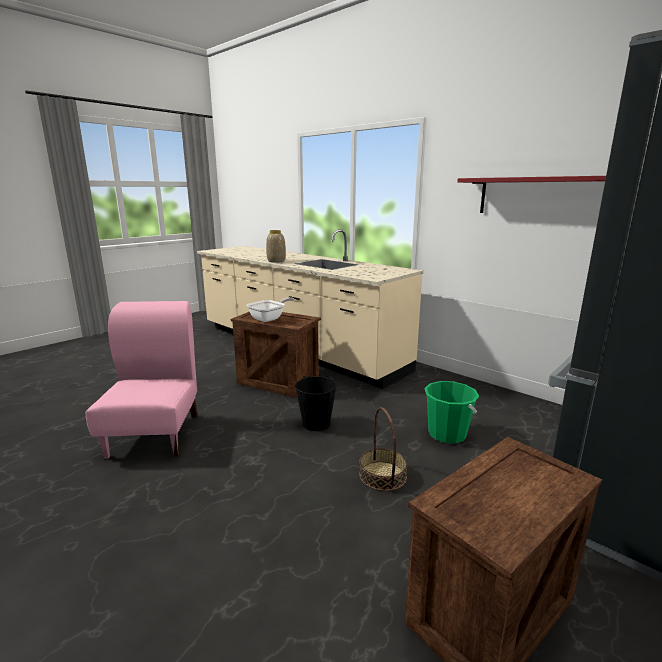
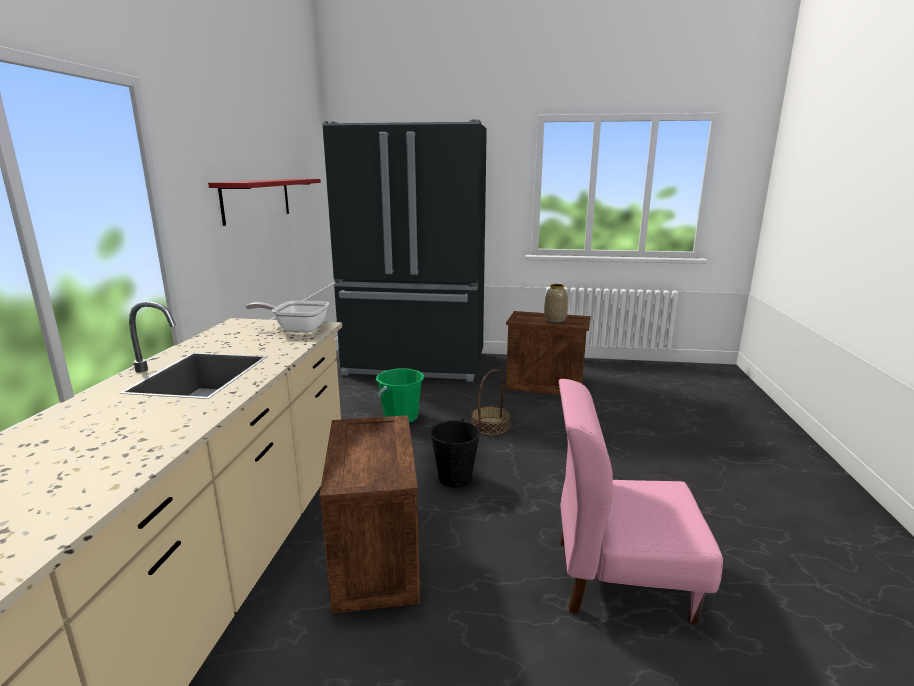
camera: 125 degrees left, 0 degrees up
pink chair [86,301,198,459] -> pink chair turned 45 degrees clockwise [559,379,723,625]
frying pan [247,297,294,322] -> frying pan moved to [246,300,329,333]
vase [266,230,286,263] -> vase moved to [544,284,568,323]

